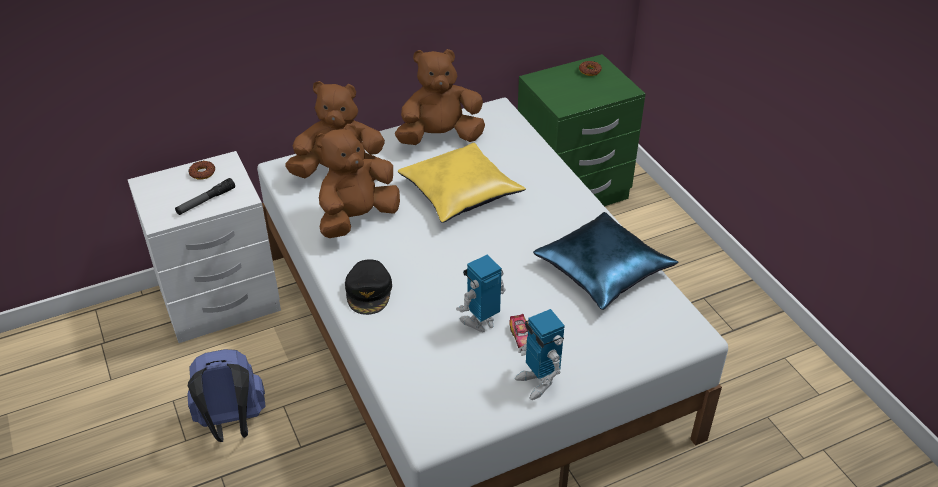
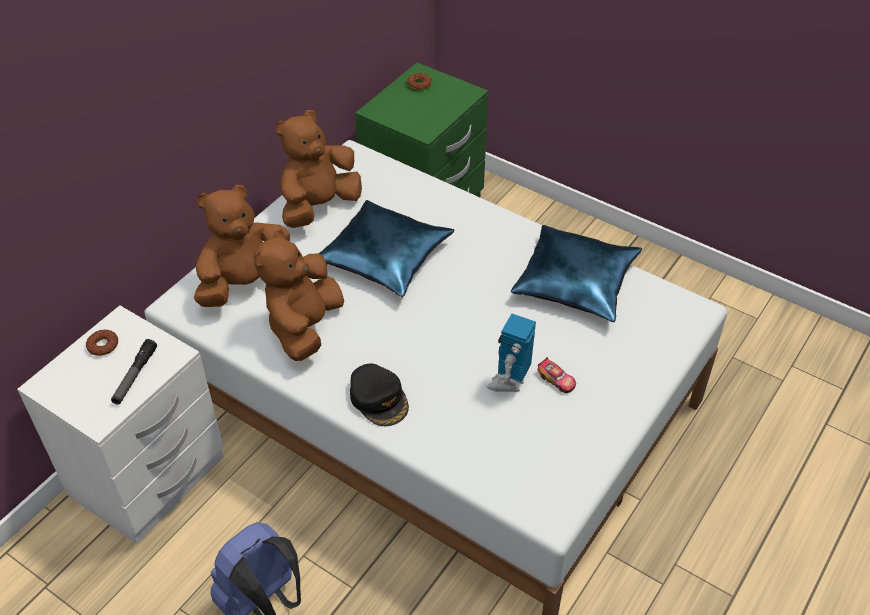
camera: 30 degrees left, 5 degrees up
yellow pillow [398,143,526,223] -> blue pillow [319,200,455,297]
toy robot [515,309,565,400] -> none

